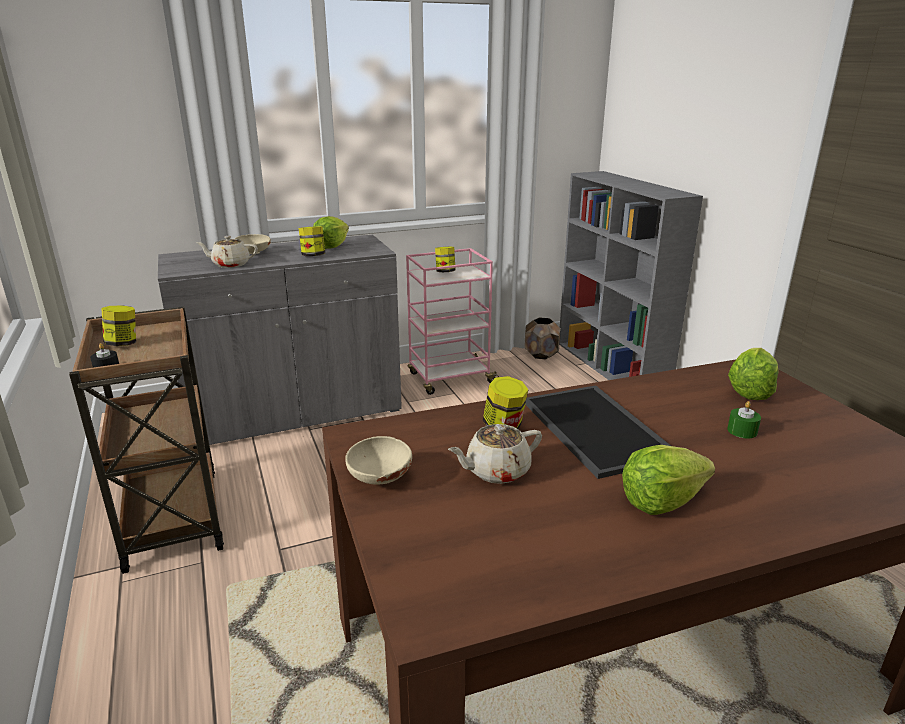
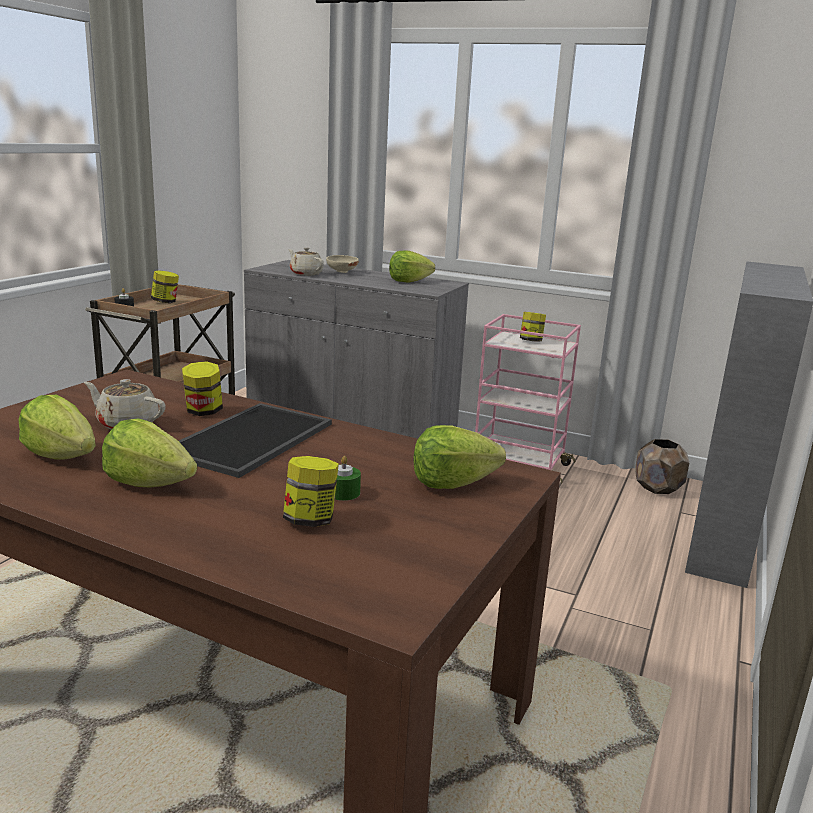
camera: 45 degrees right, 5 degrees down
jar [299,226,325,256] -> jar moved to [283,456,339,527]
beige bowl [345,436,412,485] -> none
none -> lettuce [19,395,96,460]

